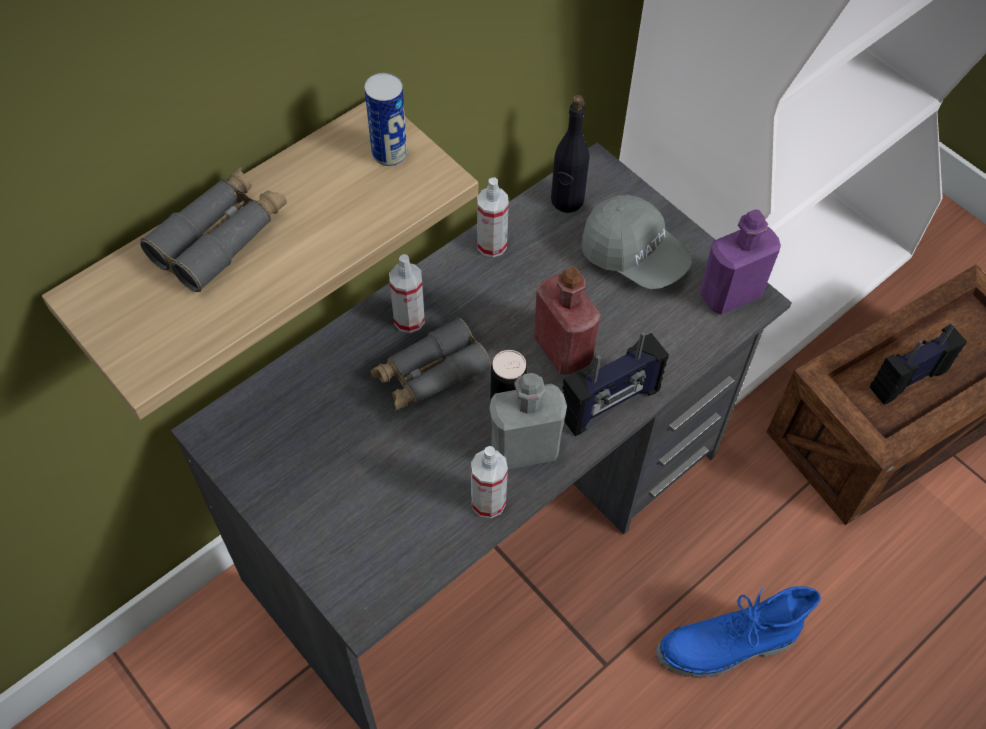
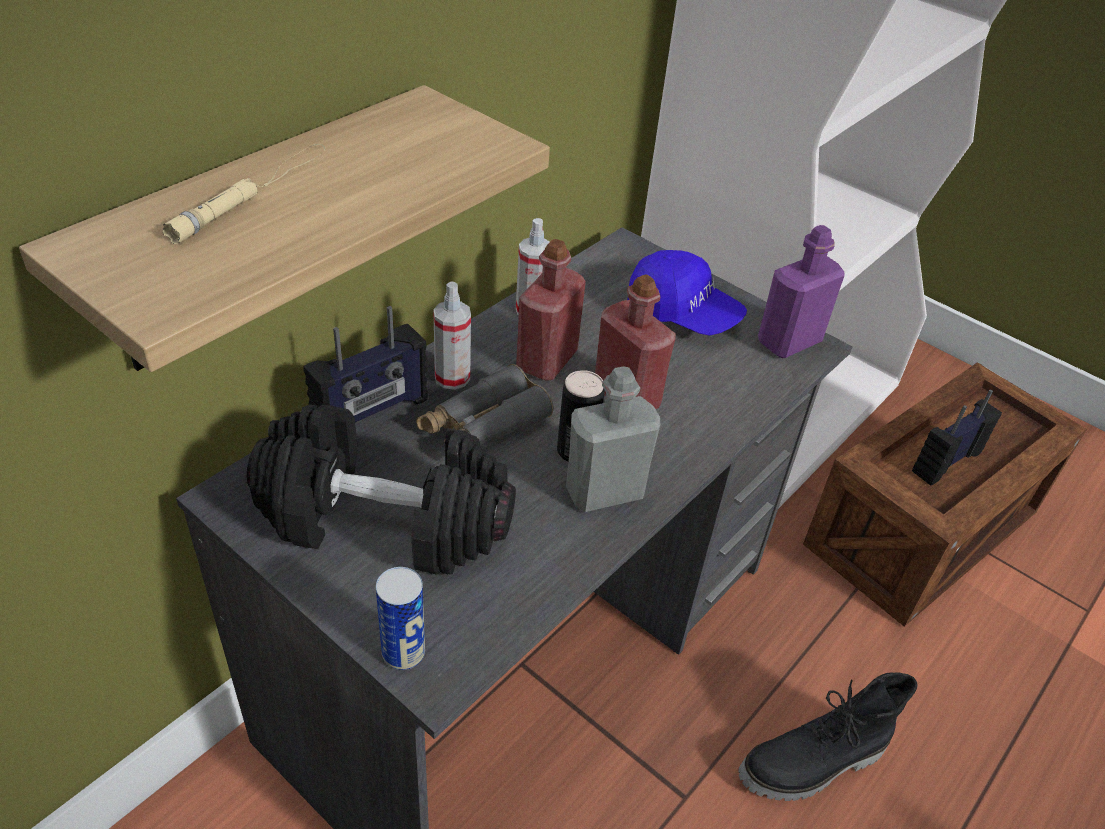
camera: 10 degrees left, 15 degrees down
grey binoculars [140,167,287,292] -> beige flashlight [163,144,325,244]
can [364,73,407,166] -> can moved to [376,567,425,670]
spray bottle [471,446,508,518] -> none
black bottle [551,95,589,213] -> none
radio [562,332,669,436] -> radio moved to [303,306,428,422]
grey cap [581,194,692,290] -> blue cap [627,250,747,336]
blue boot [655,586,821,678] -> black boot [738,672,918,801]
none -> black dumbbell [247,405,516,575]
none -> red bottle [516,239,586,381]

